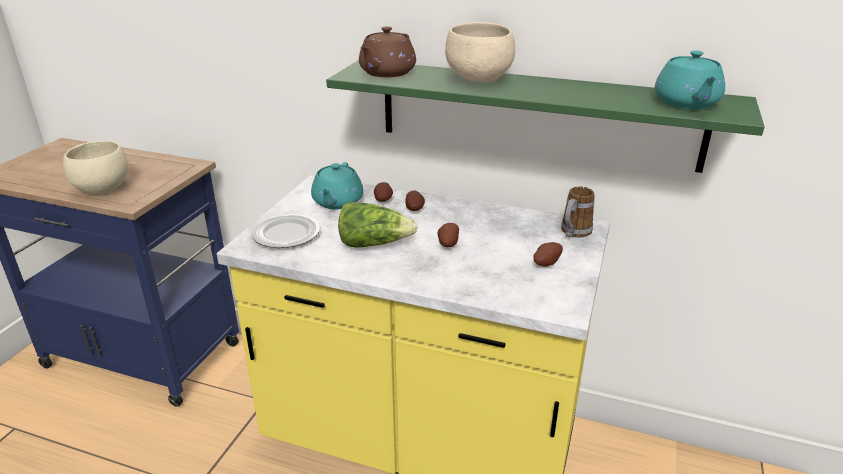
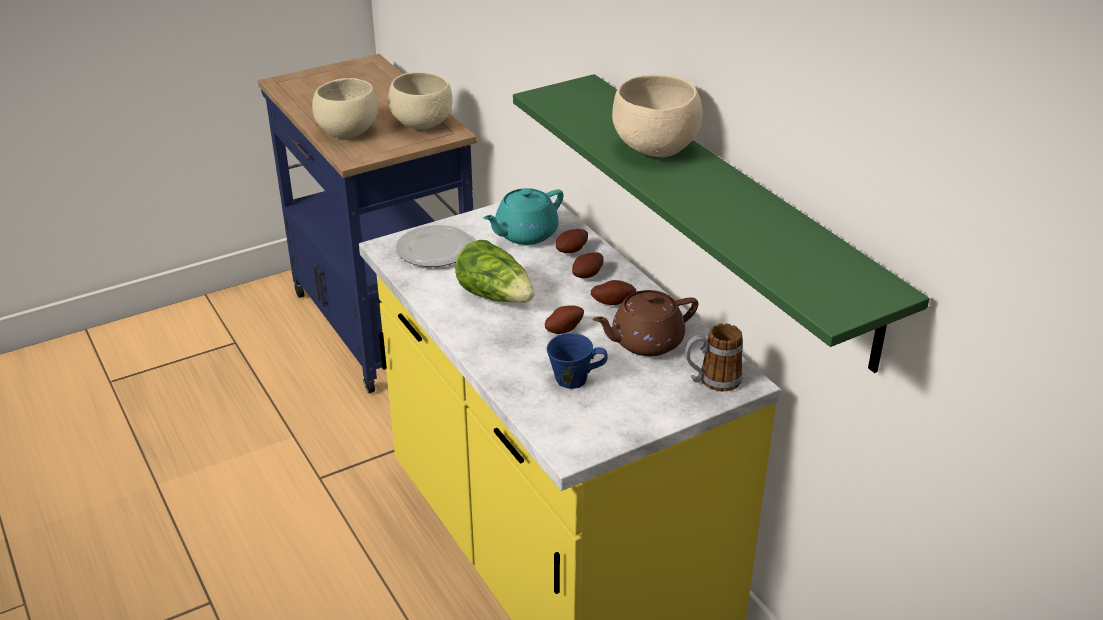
camera: 40 degrees right, 5 degrees up
brown teapot [359,26,416,78] -> brown teapot moved to [593,290,698,356]
potato [533,242,563,267] -> potato moved to [591,280,636,305]
turquoise teapot [655,51,725,109] -> none
none -> beige bowl [388,72,453,130]
none -> blue mug [547,333,608,389]

